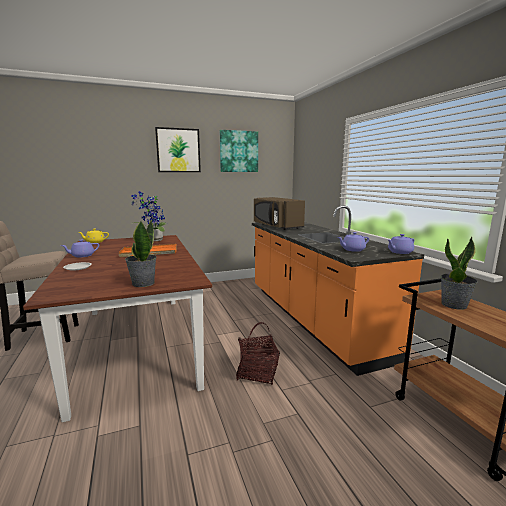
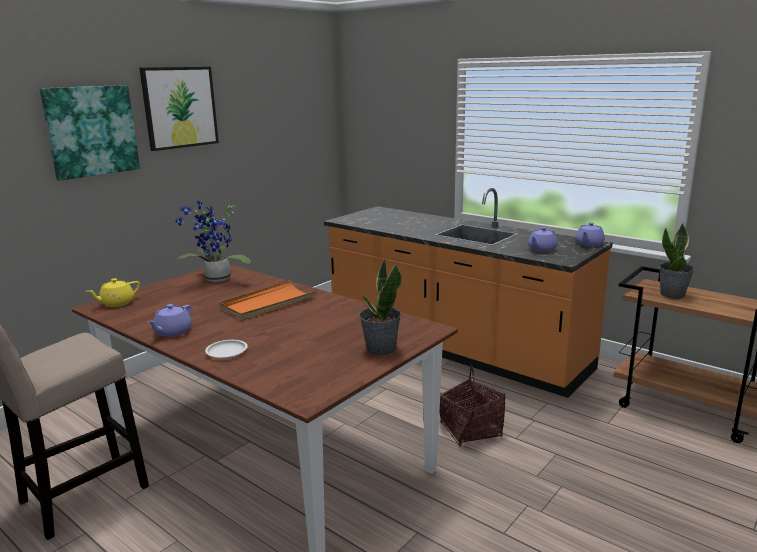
camera: 30 degrees left, 5 degrees up
picture [220,130,258,172] -> picture moved to [40,85,140,181]
brown microwave [254,197,305,230] -> none

